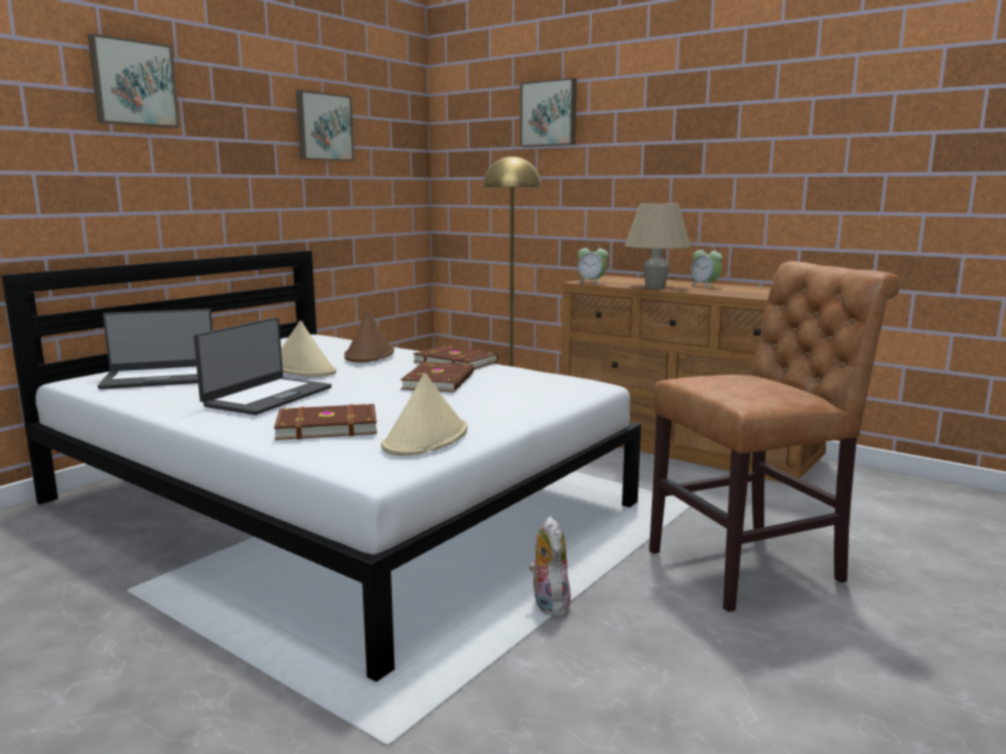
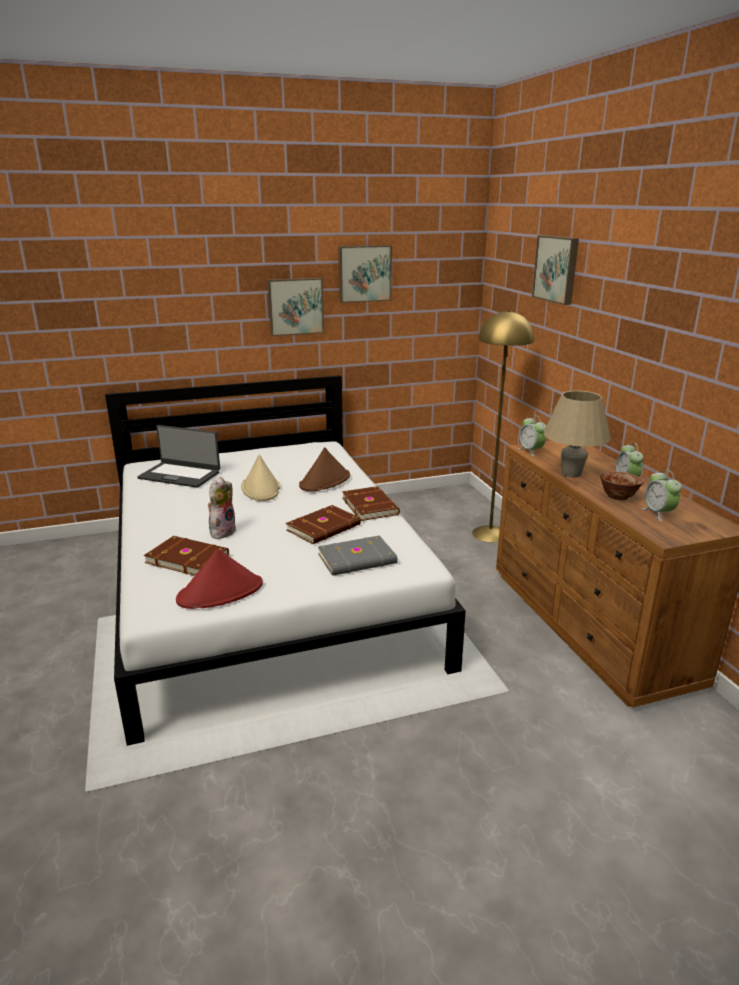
camera: 35 degrees right, 10 degrees up
picture [88,34,180,128] -> picture moved to [268,278,324,336]
laptop [194,317,332,415] -> none
beige hat [381,373,467,456] -> red hat [176,548,263,609]
plush toy [528,516,571,617] -> plush toy moved to [208,477,237,539]
brown chair [649,261,900,612] -> none
none -> grey book [318,535,398,576]
none -> bowl [600,471,644,500]
none -> alarm clock [642,470,682,521]

